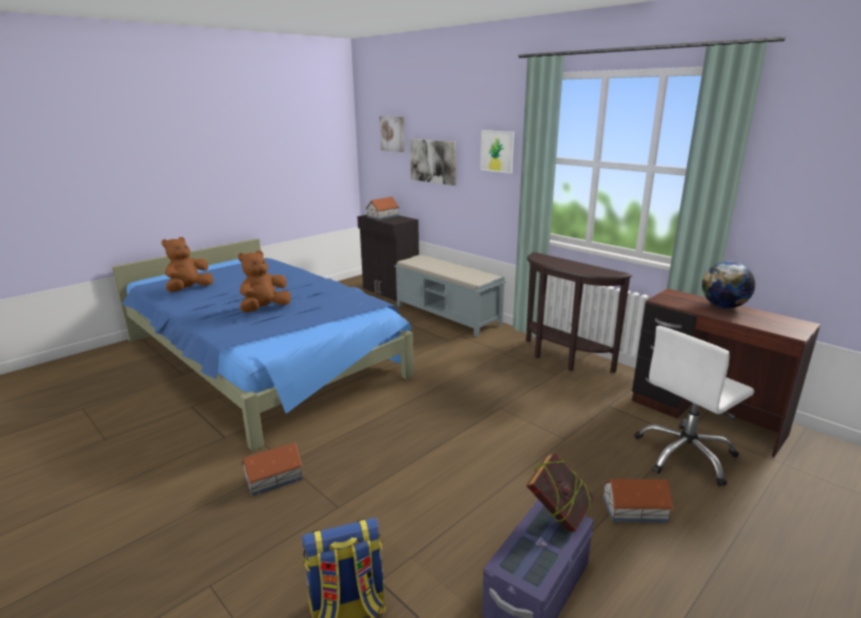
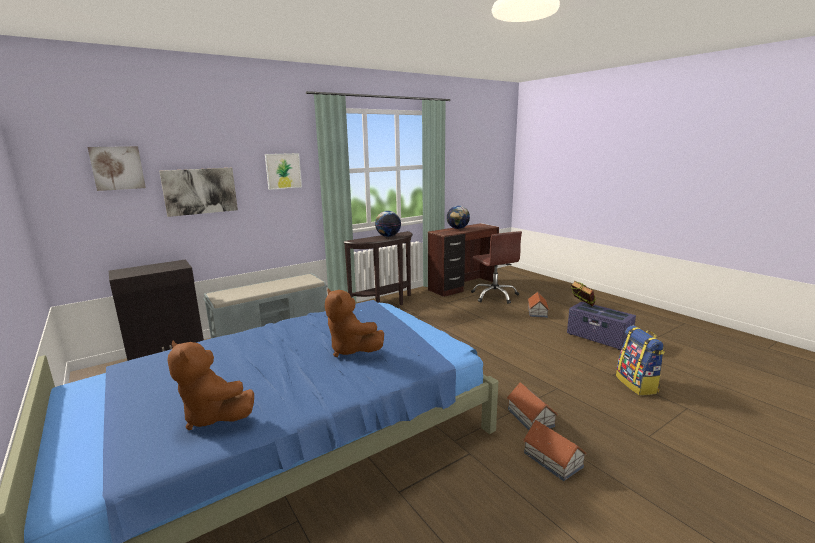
camera: 80 degrees left, 5 degrees down
toy house [366,197,399,220] -> toy house moved to [523,420,587,481]
white office chair [634,326,754,487] -> brown office chair [471,231,522,304]
none -> globe [375,211,401,237]

